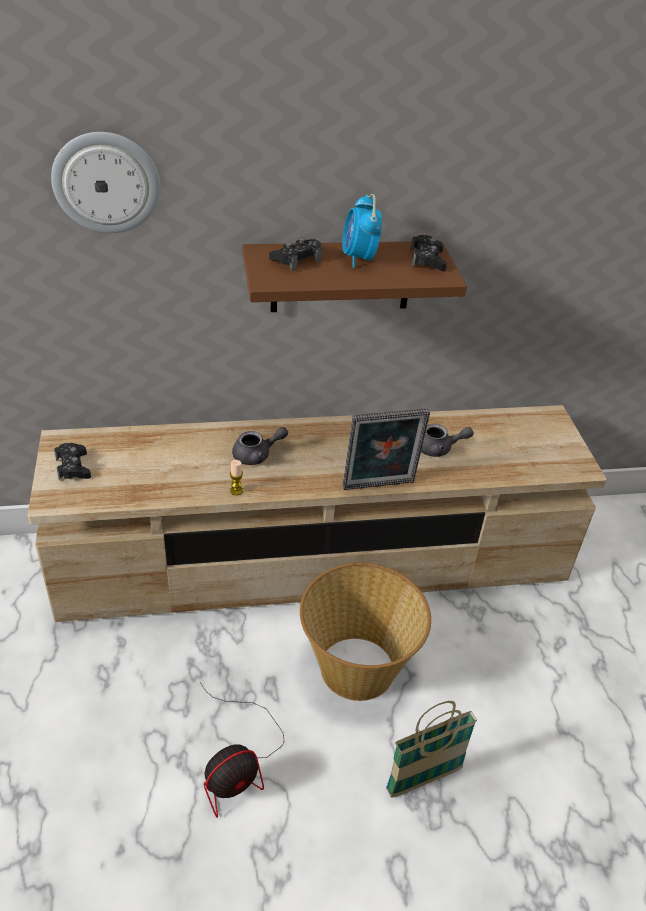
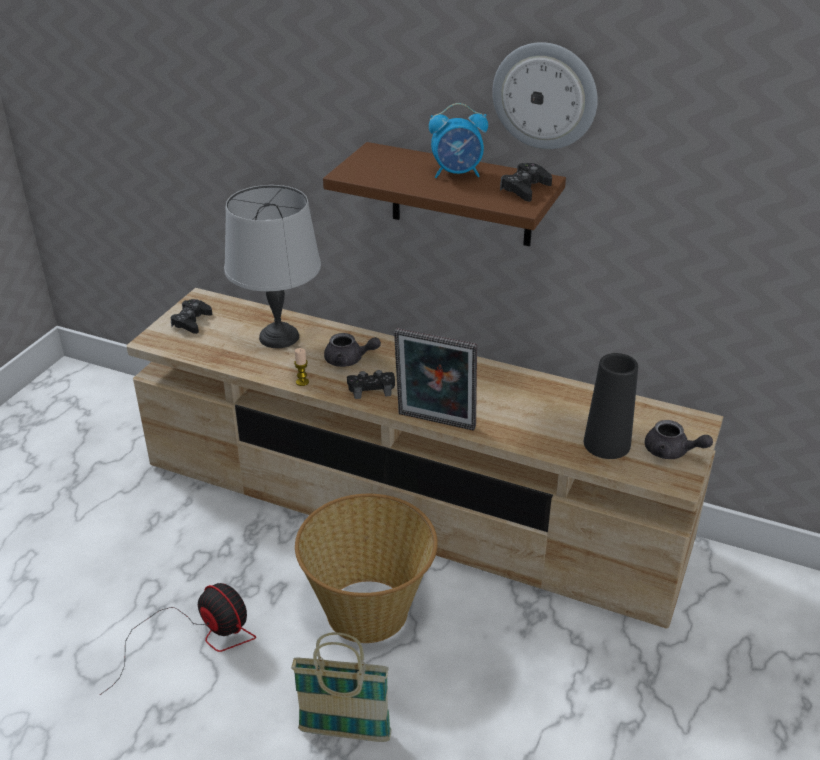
camera: 35 degrees right, 5 degrees down
wall clock [51,132,161,233] -> wall clock moved to [492,42,598,149]
fan [200,682,284,818] -> fan turned 135 degrees counterclockwise [100,583,256,695]
black game controller [269,238,322,271] -> black game controller moved to [347,370,395,399]
alarm clock [342,194,382,268] -> alarm clock turned 120 degrees counterclockwise [429,103,488,178]
grey teapot [421,424,474,457] -> grey teapot moved to [645,420,713,459]
none -> grey table lamp [224,185,321,348]
none -> black vase [584,353,638,459]

